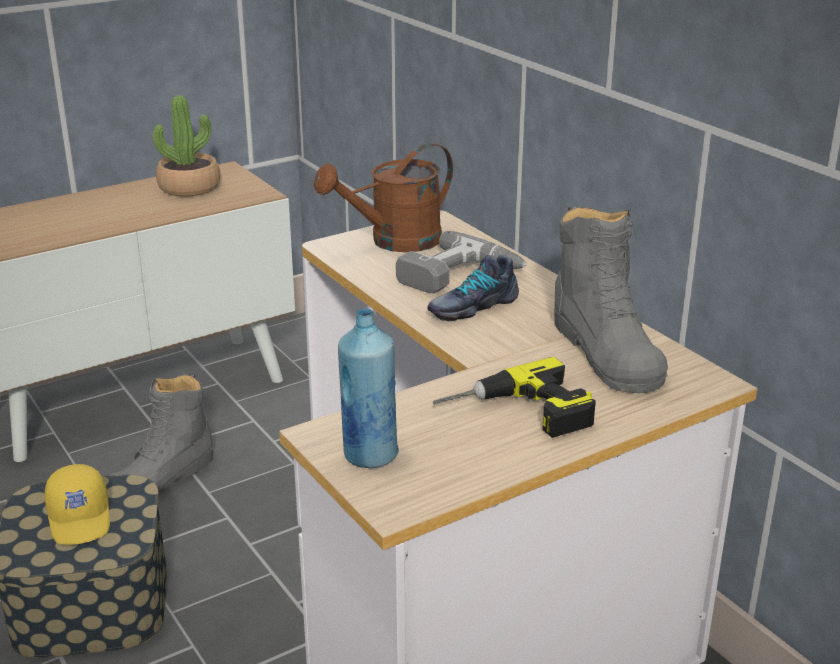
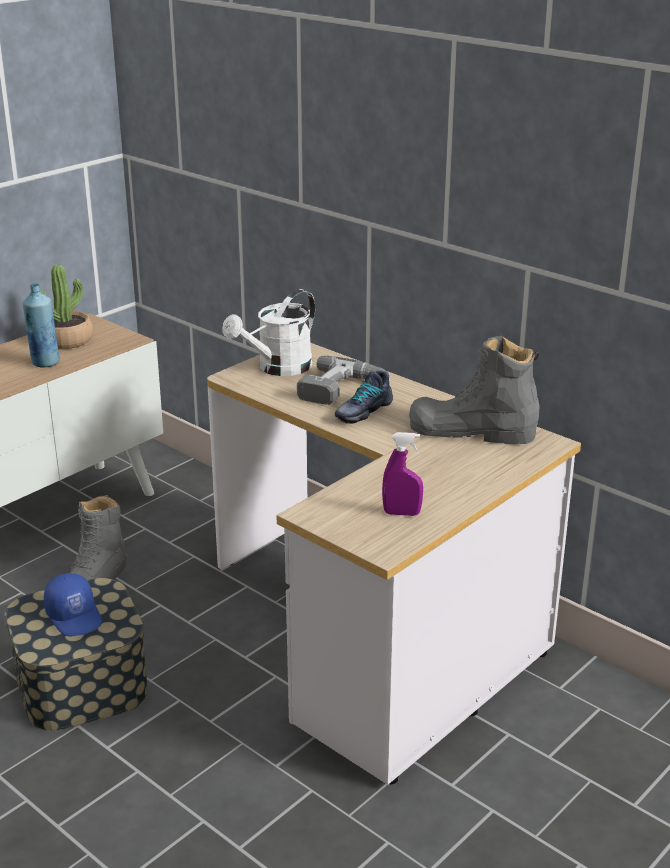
camera: 15 degrees left, 0 degrees up
yellow cap [44,464,110,545] -> blue cap [44,573,102,636]
brown watering can [314,143,453,252] -> white watering can [223,289,315,376]
blue bottle [338,308,399,468] -> blue bottle moved to [23,283,60,367]
power drill [433,357,596,438] -> none
grey boot [554,206,668,393] -> grey boot turned 135 degrees clockwise [409,336,540,444]
none -> purple spray bottle [382,432,423,516]

